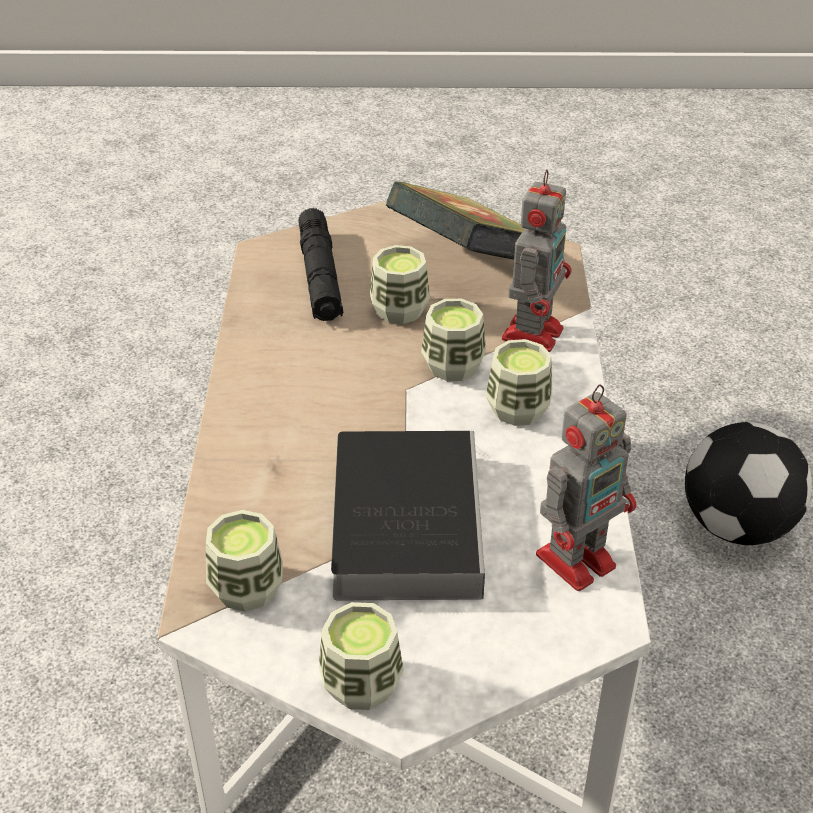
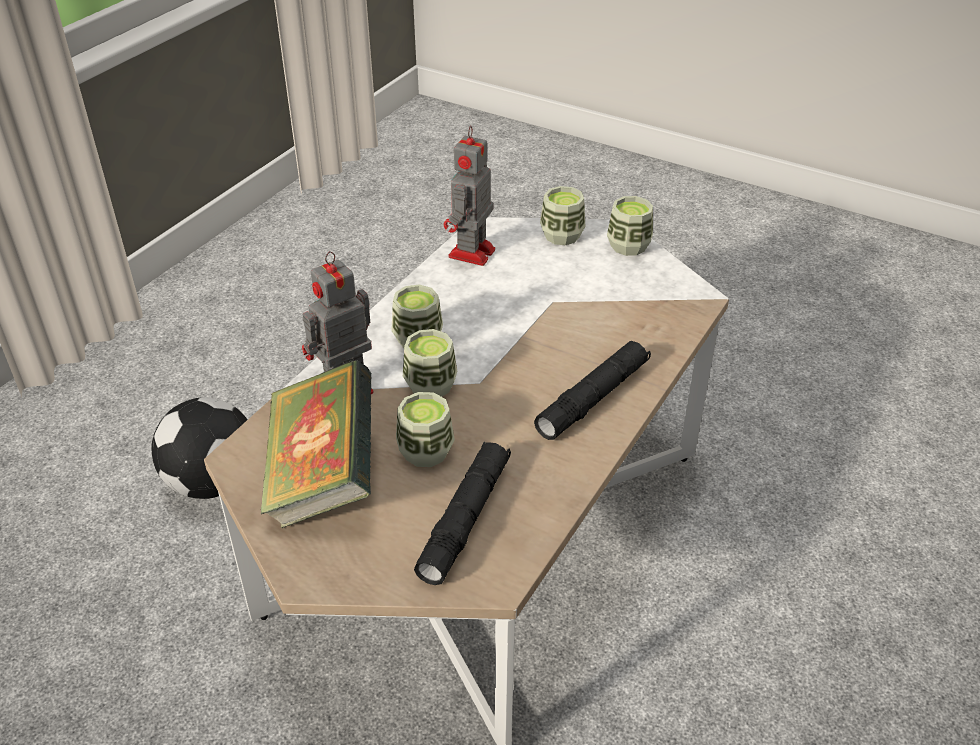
camera: 150 degrees left, 0 degrees up
cup [206,510,283,612] -> cup moved to [540,186,585,245]
book [331,431,485,600] -> none
toy robot [536,384,637,591] -> toy robot turned 60 degrees counterclockwise [444,126,495,266]
none -> black flashlight [534,341,651,440]

